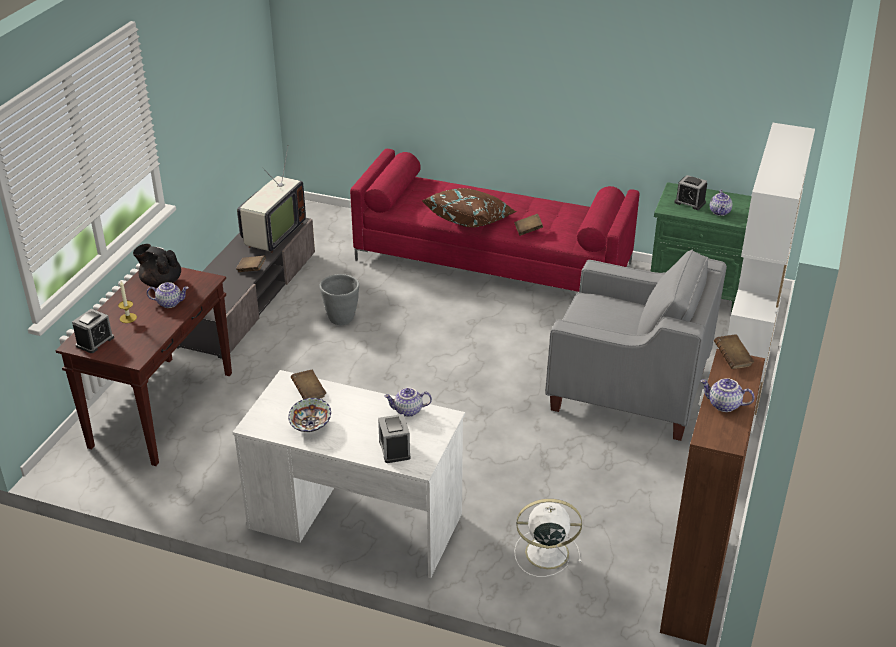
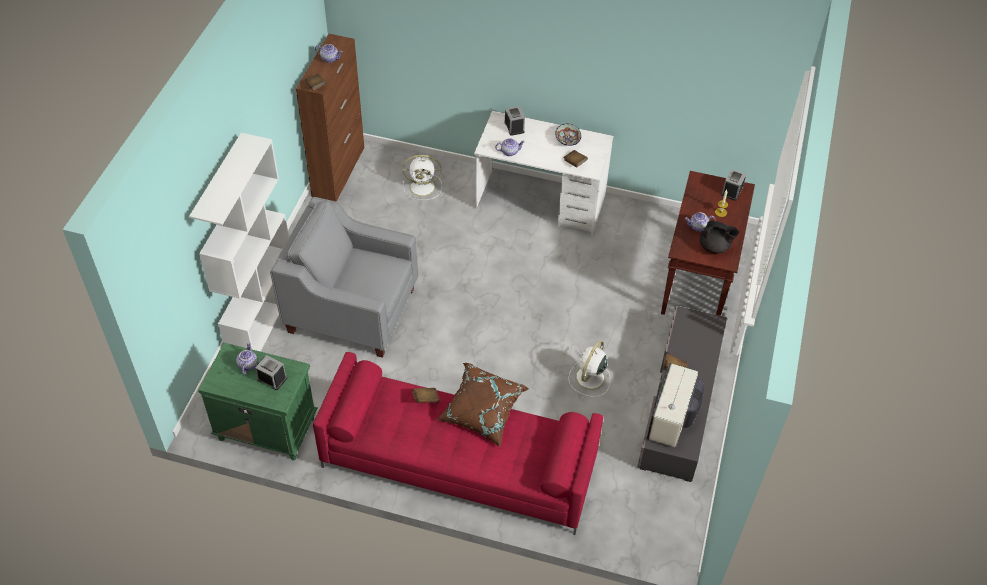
camera: 175 degrees right, 15 degrees up
grey planter [320,274,359,325] -> white fan [568,340,610,397]

